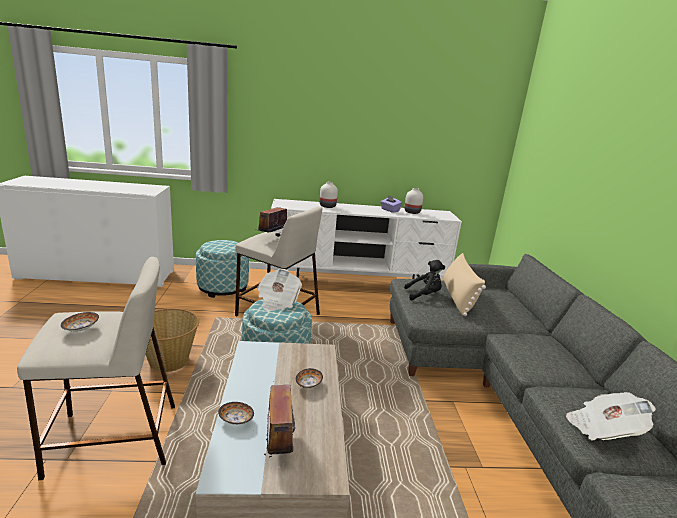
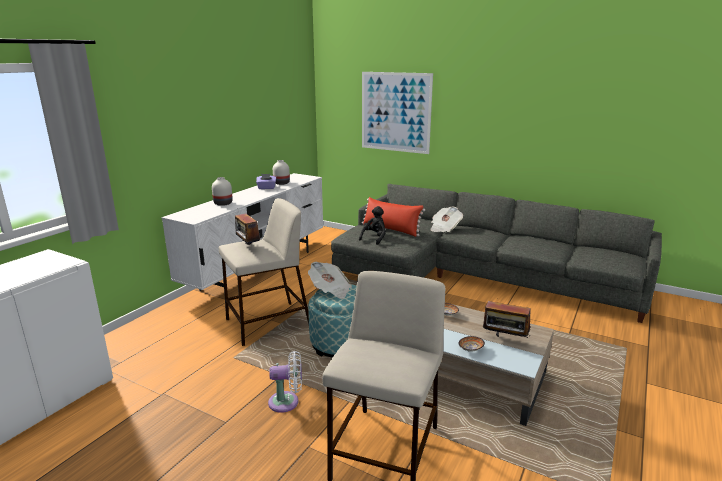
camera: 55 degrees left, 0 degrees up
bowl [61,312,99,332] -> none
basket [145,308,199,372] -> white fan [268,351,302,413]
ottoman [196,240,249,298] -> none
beige pillow [443,253,486,316] -> red pillow [362,197,425,237]
newspaper [566,392,656,440] -> newspaper moved to [430,207,463,232]
none -> picture [362,72,433,154]

